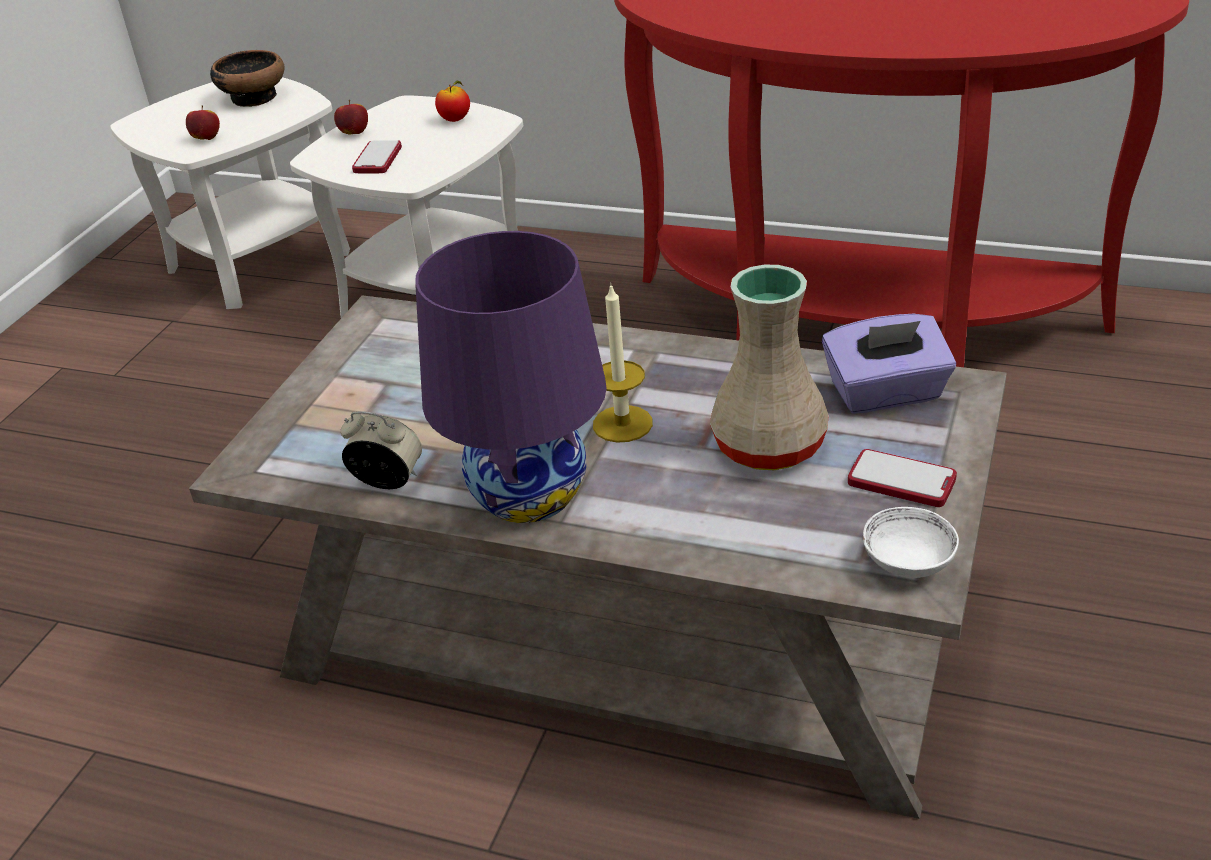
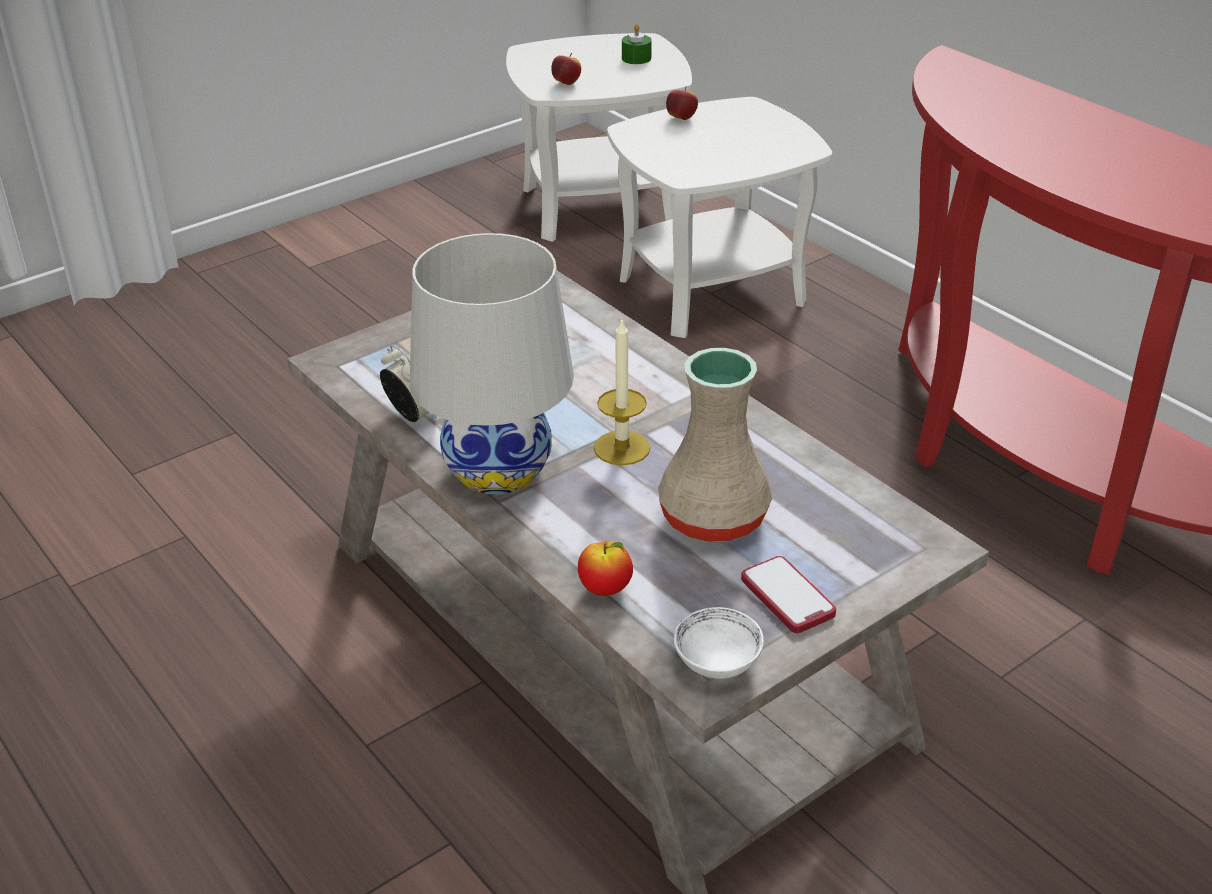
camera: 30 degrees right, 0 degrees up
bowl [210,50,284,107] -> green candle [622,24,652,64]
phone [352,140,402,173] -> none
purple table lamp [415,231,607,523] -> white table lamp [410,233,574,495]
apple [435,81,470,122] -> apple moved to [578,541,633,596]
purple tissue box [822,314,956,414] -> none

